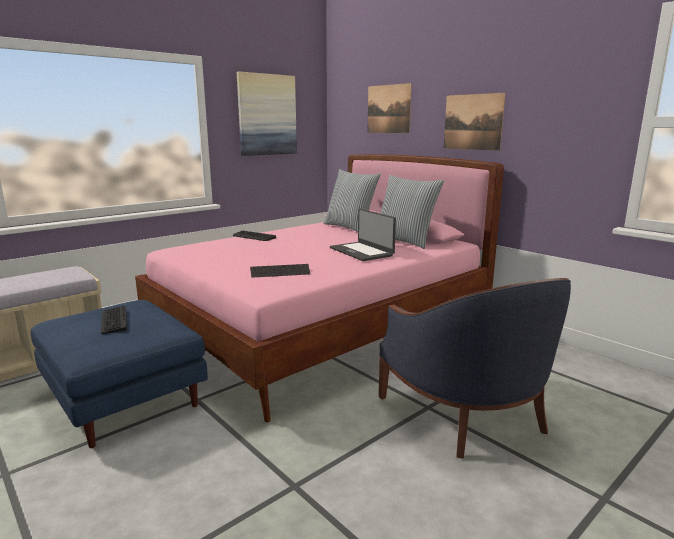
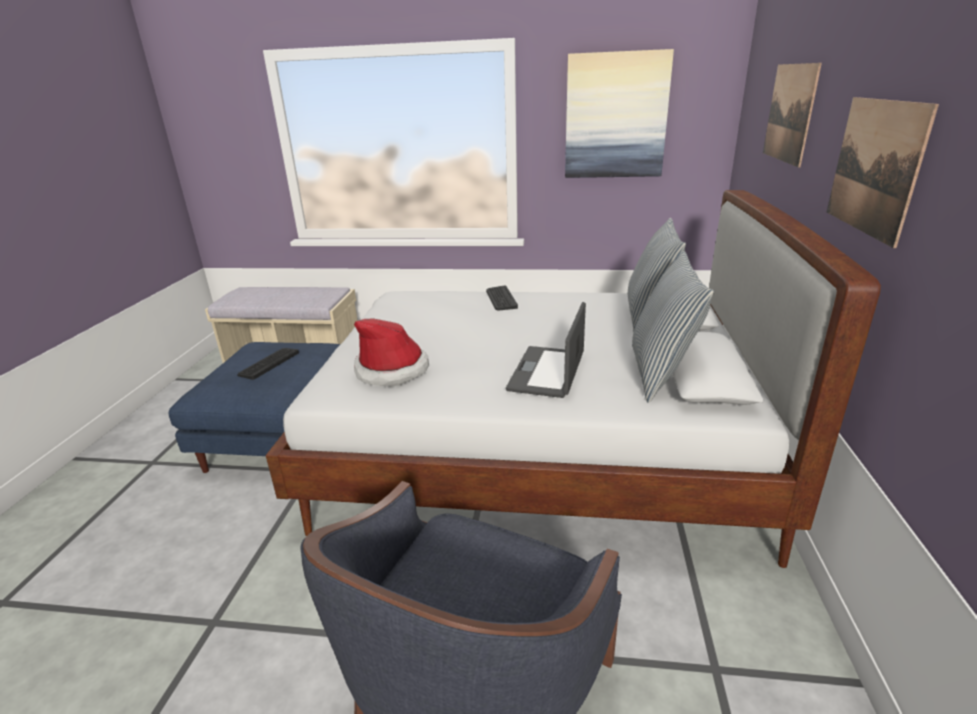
camera: 50 degrees right, 10 degrees up
pink bed [135,154,504,422] -> white bed [265,190,881,568]
keyboard [250,264,310,278] -> hat [354,319,429,386]

